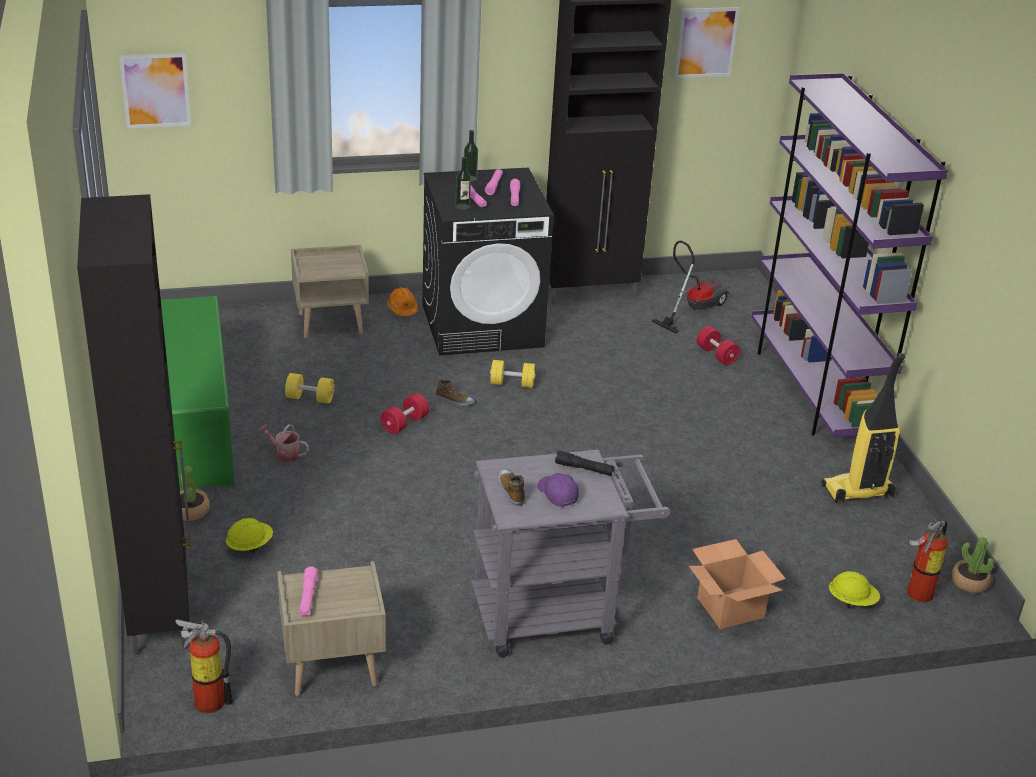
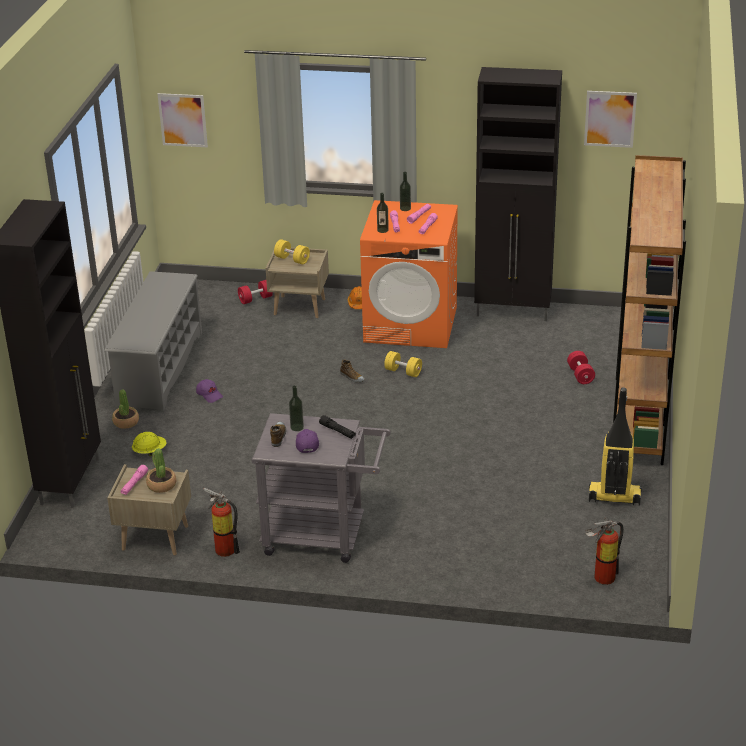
camera: 25 degrees right, 0 degrees up
green shoe rack [161,296,235,489] -> grey shoe rack [105,271,202,411]
fire extinguisher [176,619,233,713] -> fire extinguisher moved to [204,488,240,557]
watering can [258,424,309,462] -> purple cap [196,379,223,403]
yellow dumbbell [285,373,334,404] -> yellow dumbbell moved to [274,239,310,264]
red dumbbell [381,393,429,434] -> red dumbbell moved to [238,280,273,304]
black washing machine [422,168,554,355] -> orange washing machine [360,200,458,348]
vacuum cleaner [651,241,729,333] -> none
cardboard box [689,539,786,629] -> none
purple bookcase [751,73,948,437] -> brown bookcase [613,155,686,465]
yellow hard hat [829,571,880,608] -> none
potted plant [952,537,994,593] -> potted plant moved to [146,448,176,493]
none -> bottle [289,386,304,431]

